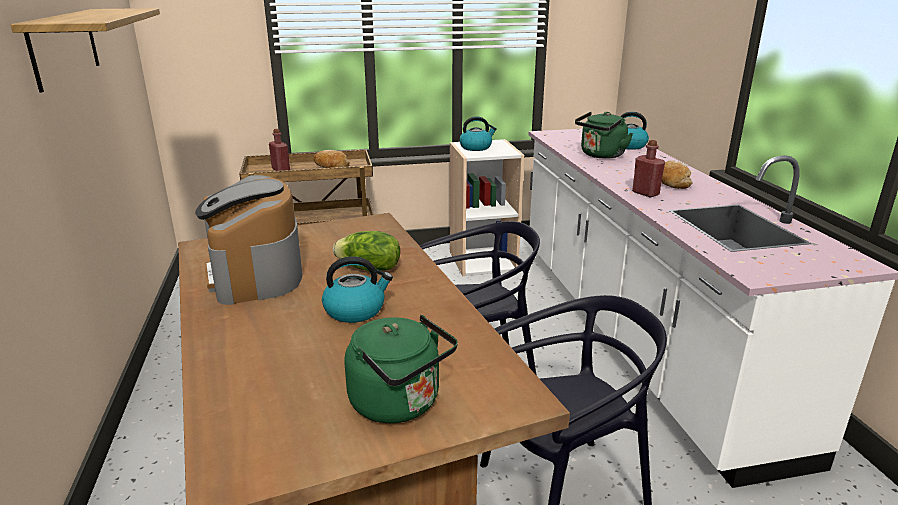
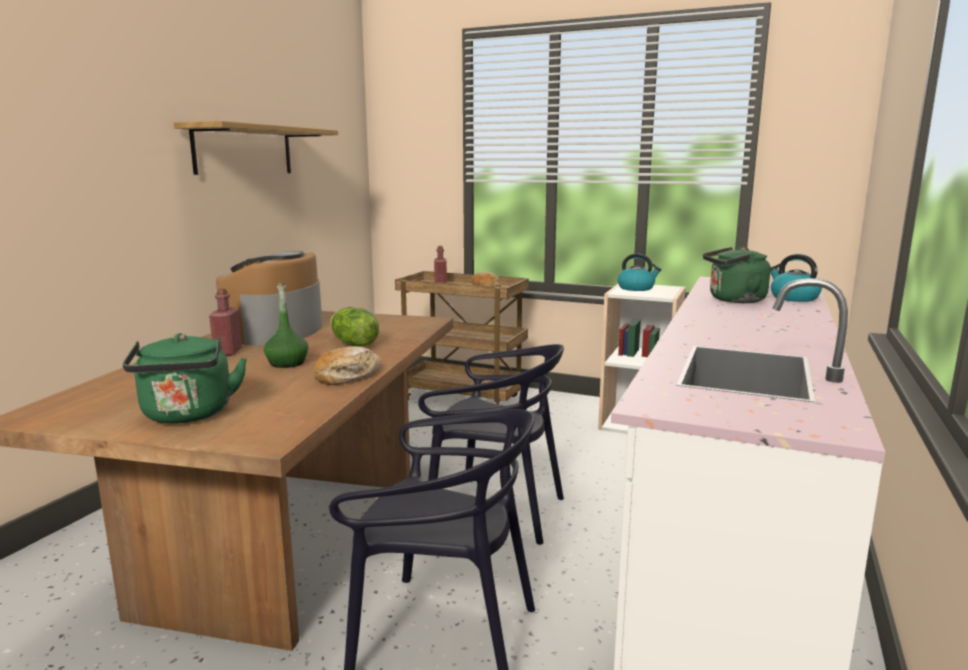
camera: 35 degrees right, 10 degrees down
kettle [322,256,393,323] -> green bottle [264,283,308,368]
red bottle [632,140,665,197] -> red bottle moved to [209,288,242,356]
bread [661,161,693,189] -> bread moved to [313,346,381,385]

